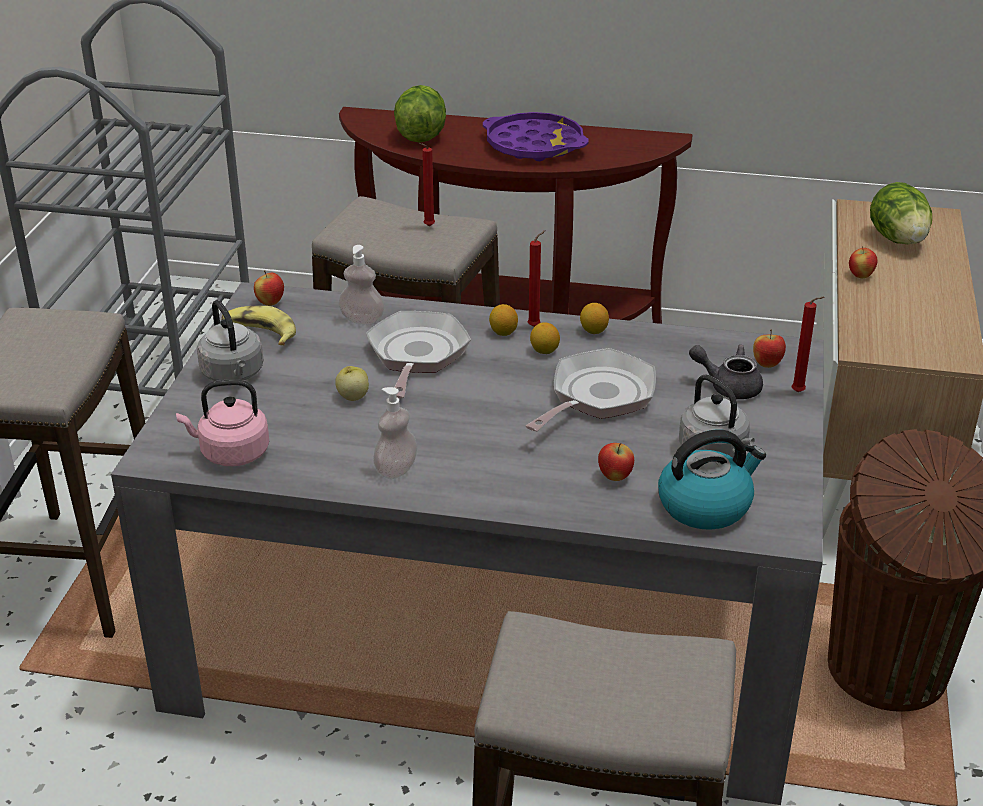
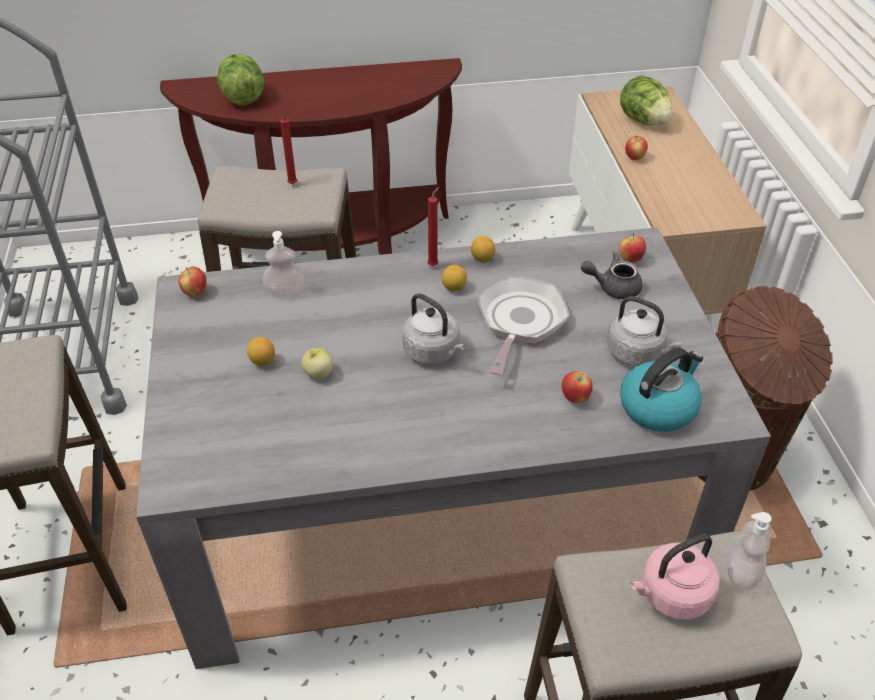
camera: 20 degrees left, 10 degrees up
pink kettle [176,379,269,466] -> pink kettle moved to [630,534,720,620]
grey kettle [197,300,263,381] -> grey kettle moved to [402,293,465,365]
banana [221,306,296,345] -> none
frying pan [366,311,471,398] -> none
soap dispenser [373,387,417,479] -> soap dispenser moved to [726,512,772,590]
purple tray [483,112,589,161] -> none
lemon [489,304,518,336] -> lemon moved to [247,337,275,366]
red candle [792,297,824,392] -> none

